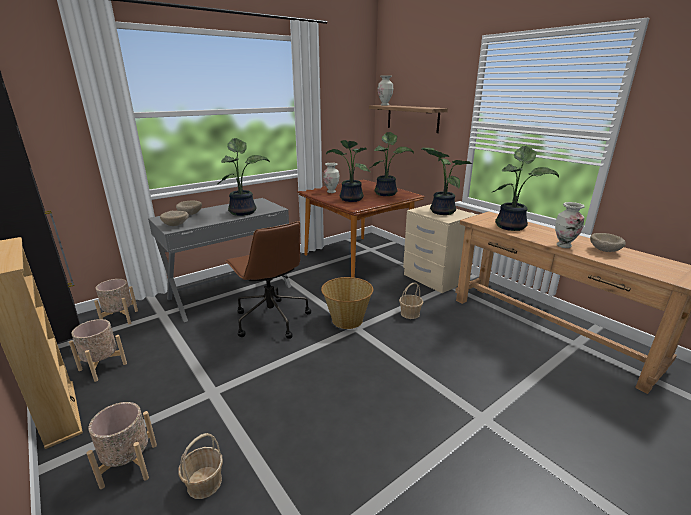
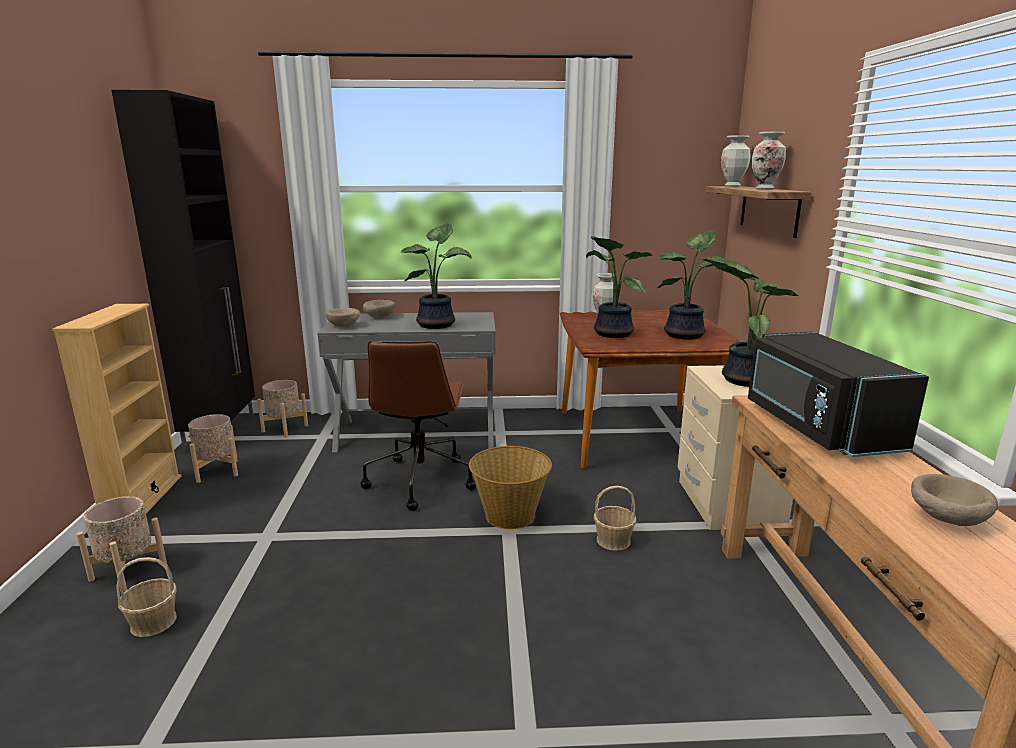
camera: 35 degrees right, 5 degrees down
potted plant [491,146,559,231] -> black microwave [748,331,929,457]
vase [555,202,584,248] -> vase moved to [752,131,786,190]

